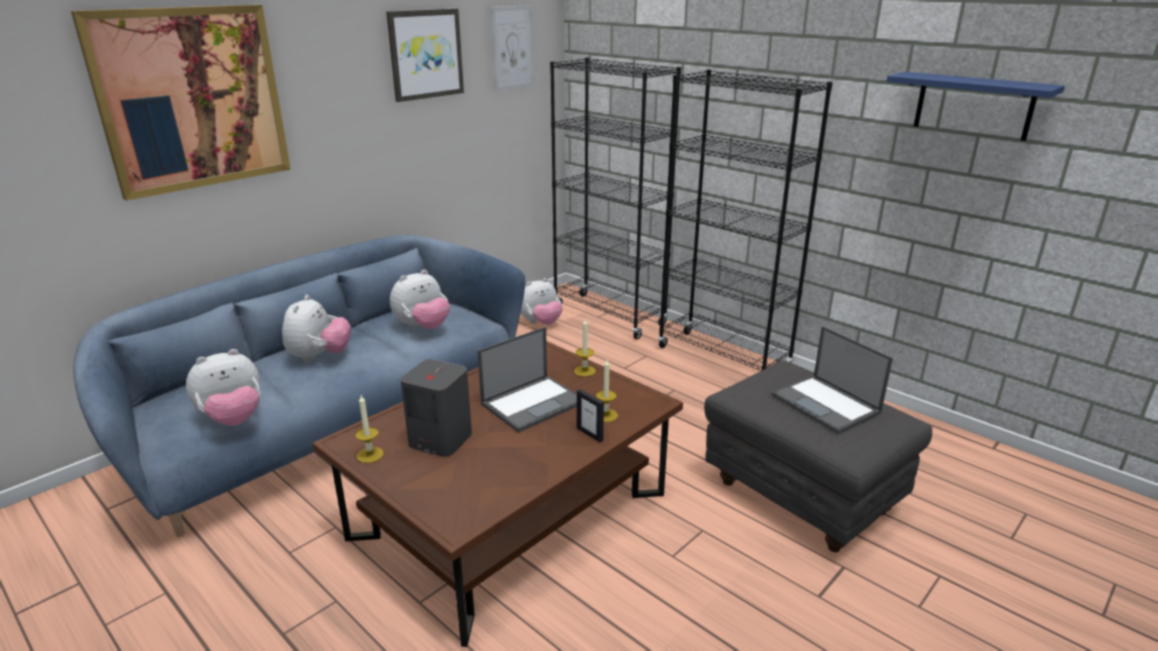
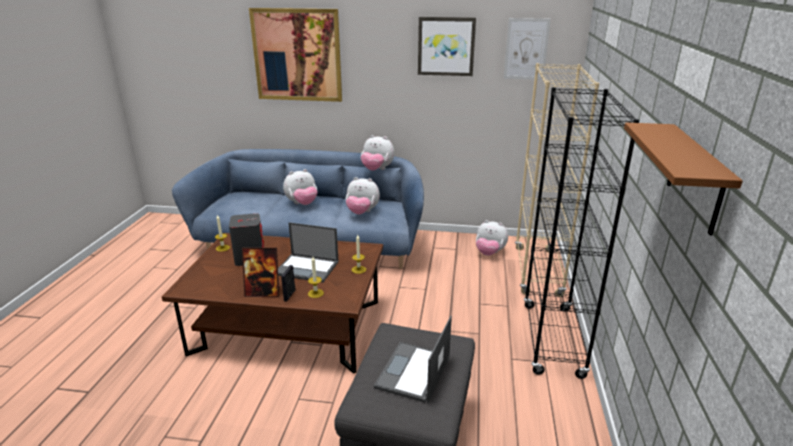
camera: 55 degrees right, 0 degrees up
plush toy [186,349,260,426] -> plush toy moved to [361,135,394,171]
black bookcase [550,57,681,339] -> beige bookcase [515,63,599,296]
blue shelf [886,72,1065,141] -> brown shelf [624,123,743,235]
none -> picture frame [242,247,280,297]

